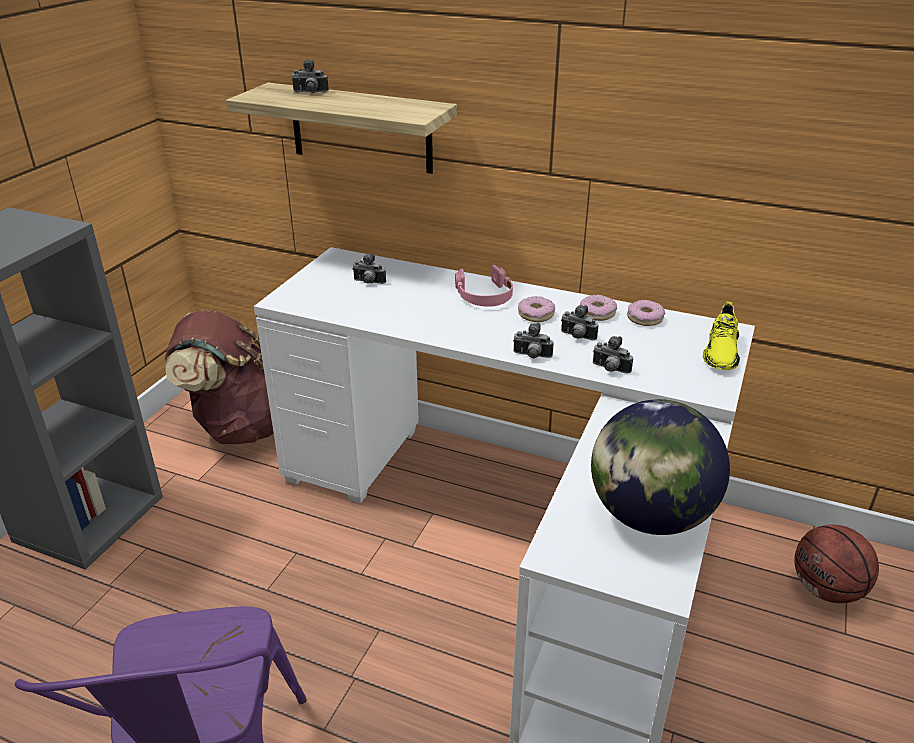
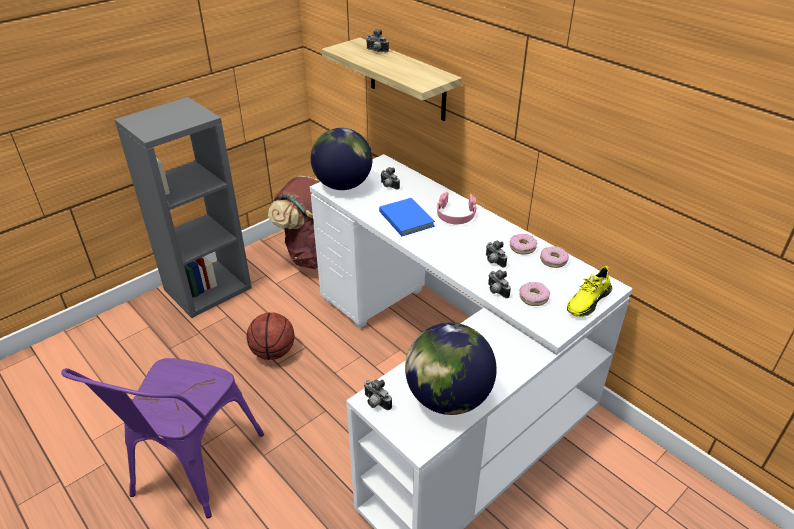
camera: 25 degrees right, 5 degrees up
camera [513,323,554,358] -> camera moved to [364,379,392,410]
donut [518,296,555,322] -> donut moved to [519,282,550,306]
basketball [794,525,879,603] -> basketball moved to [247,313,294,360]
none -> globe [311,128,373,190]
none -> blue book [379,198,435,236]

